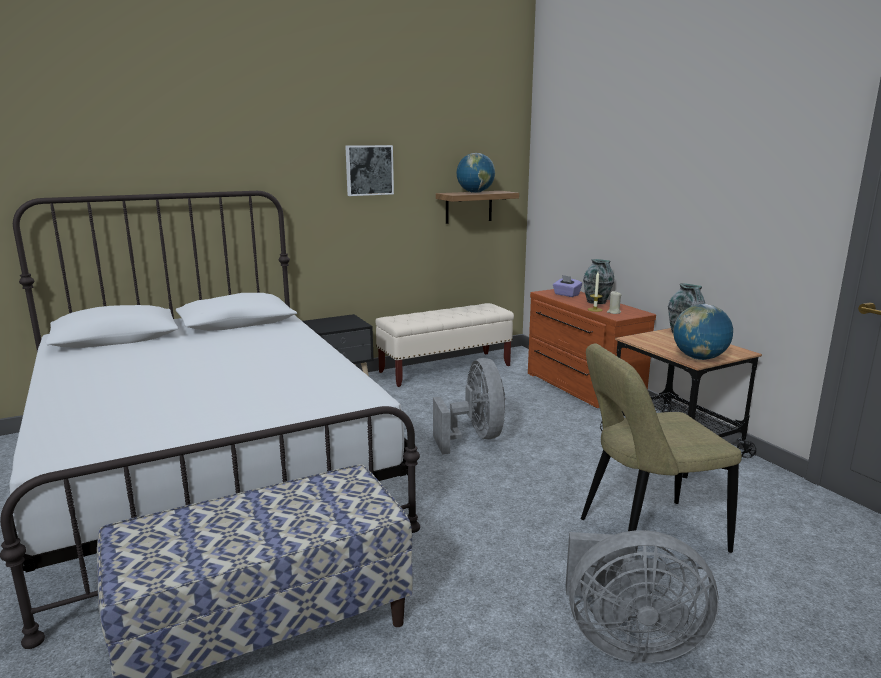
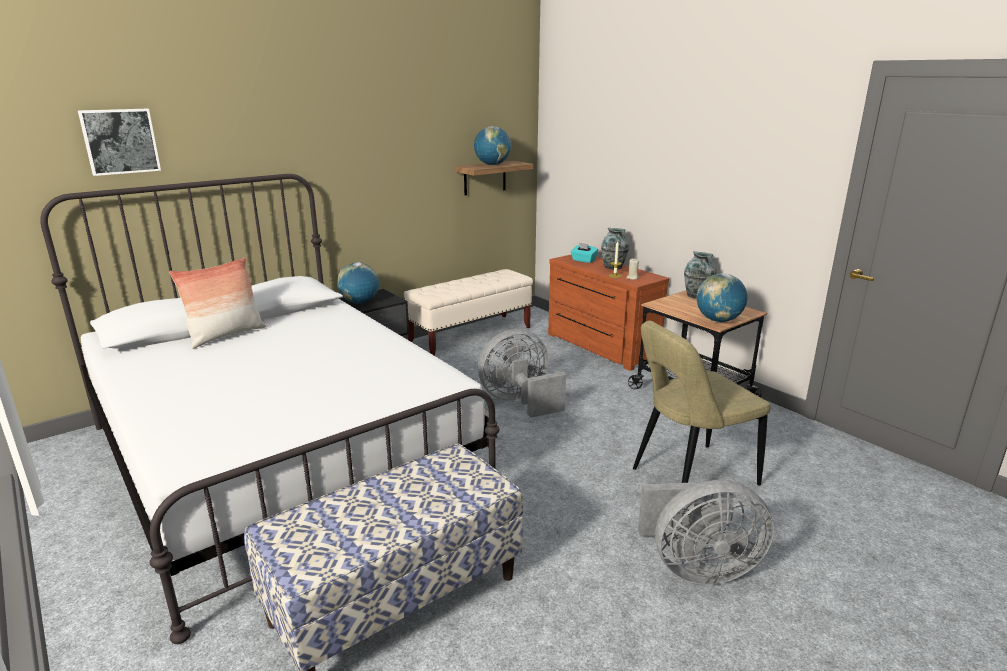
camera: 10 degrees left, 5 degrees up
picture [345,145,394,196] -> picture moved to [78,109,161,176]
grey fan [433,358,506,454] -> grey fan turned 90 degrees counterclockwise [478,329,566,418]
purple tissue box [553,275,582,297] -> turquoise tissue box [571,243,598,263]
none -> pillow [169,257,266,349]
none -> globe [337,262,379,304]

